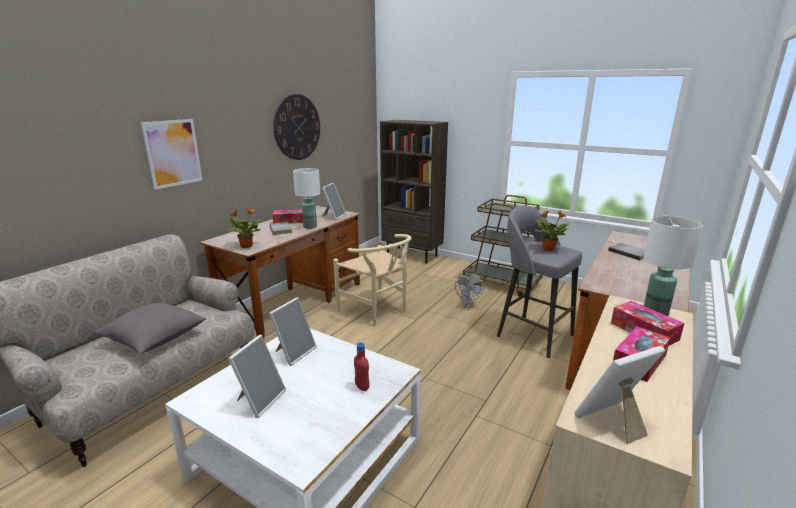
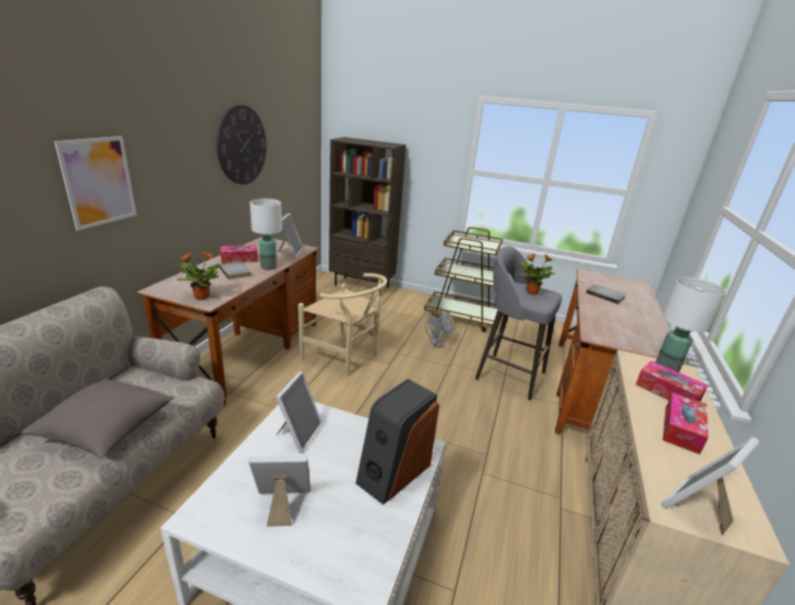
camera: 15 degrees left, 5 degrees up
picture frame [228,335,286,418] -> picture frame turned 105 degrees counterclockwise [248,456,311,527]
red bottle [354,343,370,391] -> speaker [356,379,439,505]

